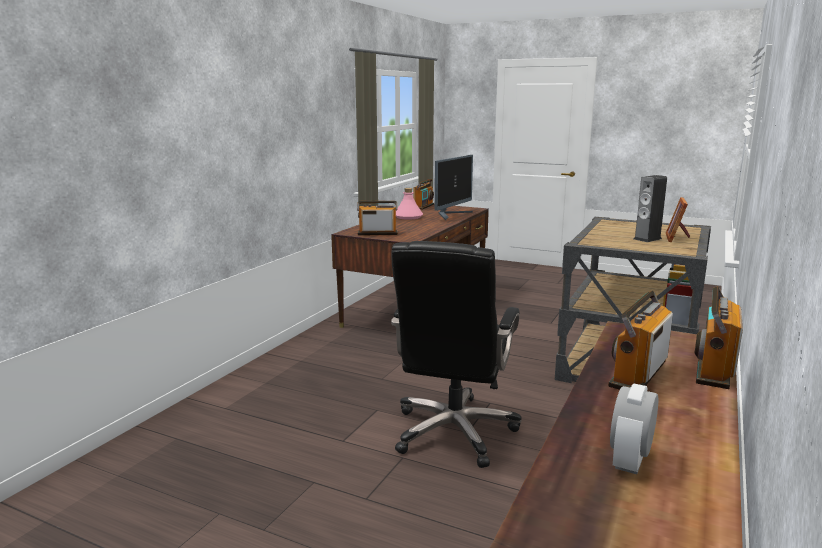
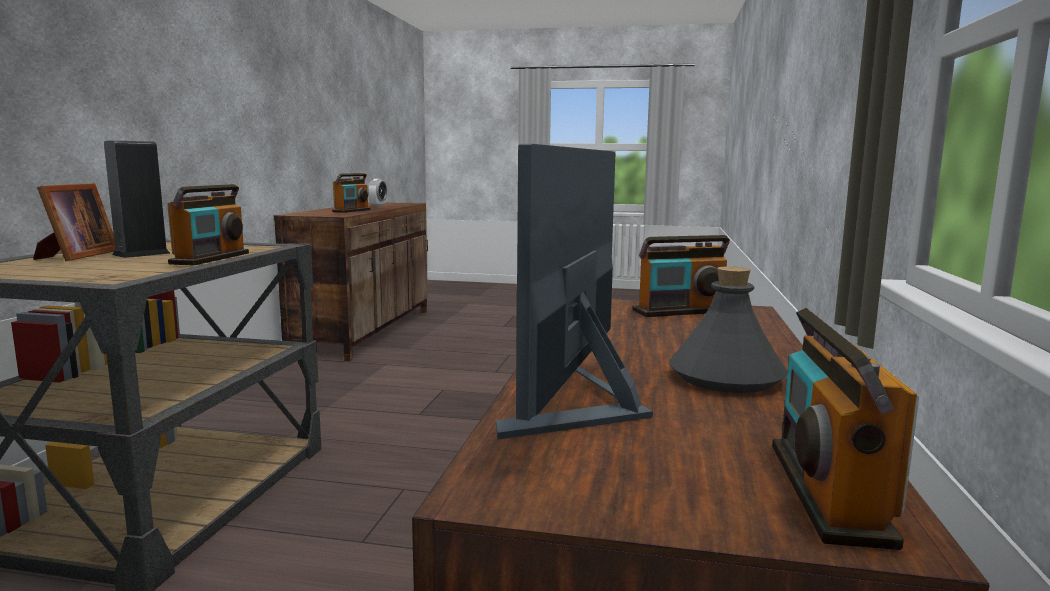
camera: 165 degrees right, 5 degrees down
black office chair [391,241,522,468] -> none
pink bottle [396,188,423,220] -> grey bottle [669,266,788,393]
radio [695,286,743,389] -> radio moved to [168,184,249,265]

